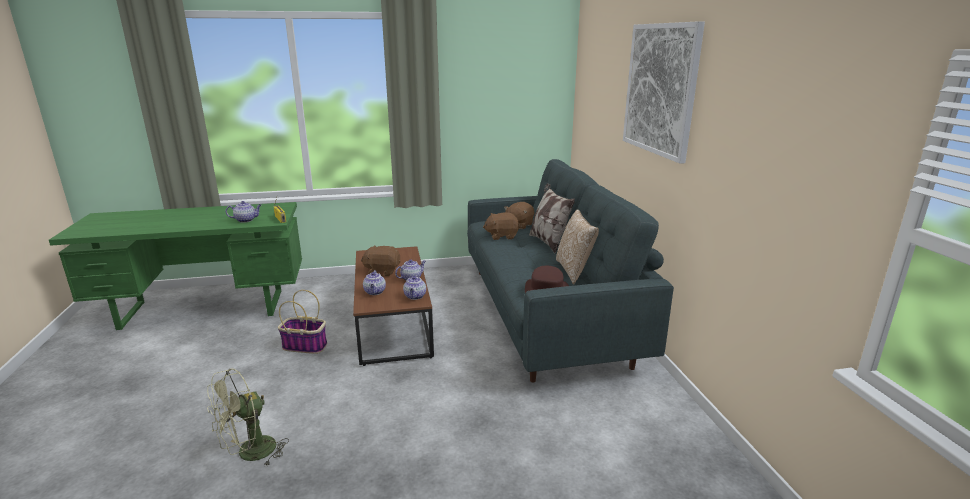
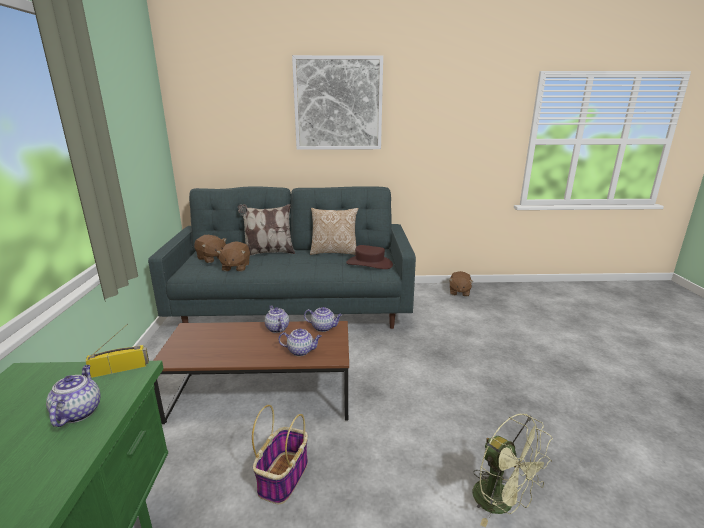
camera: 80 degrees left, 0 degrees up
brown plush toy [361,245,401,276] -> brown plush toy moved to [449,271,474,297]

